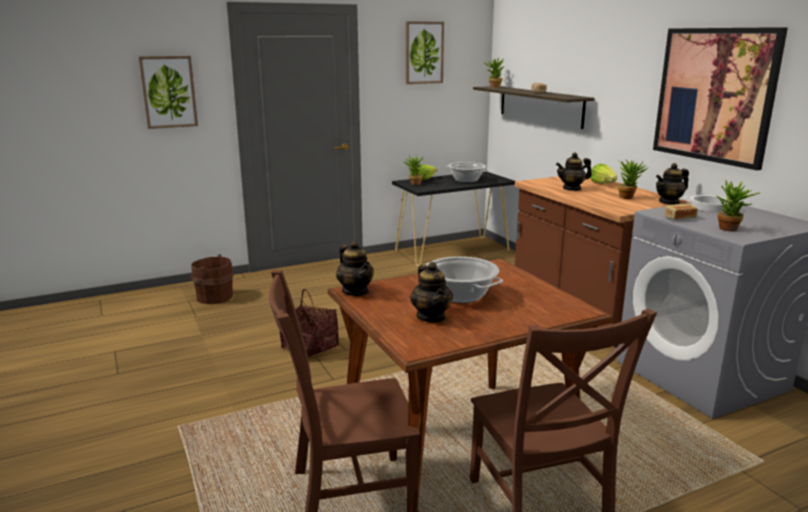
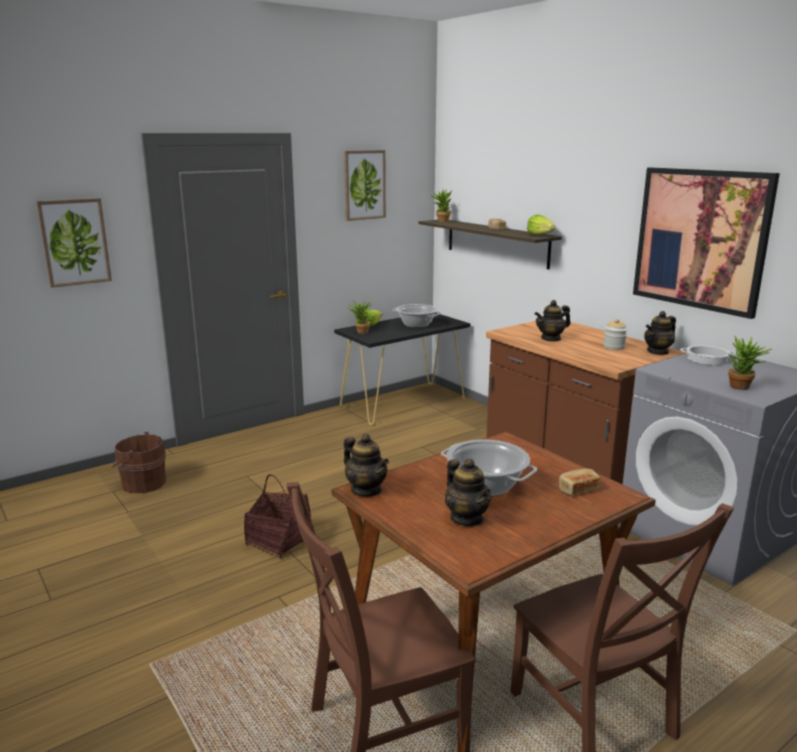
camera: 10 degrees left, 0 degrees up
lettuce [591,164,617,184] -> lettuce moved to [527,214,555,235]
potted plant [618,159,648,199] -> jar [603,319,627,350]
bread [665,204,698,220] -> bread moved to [559,468,600,495]

